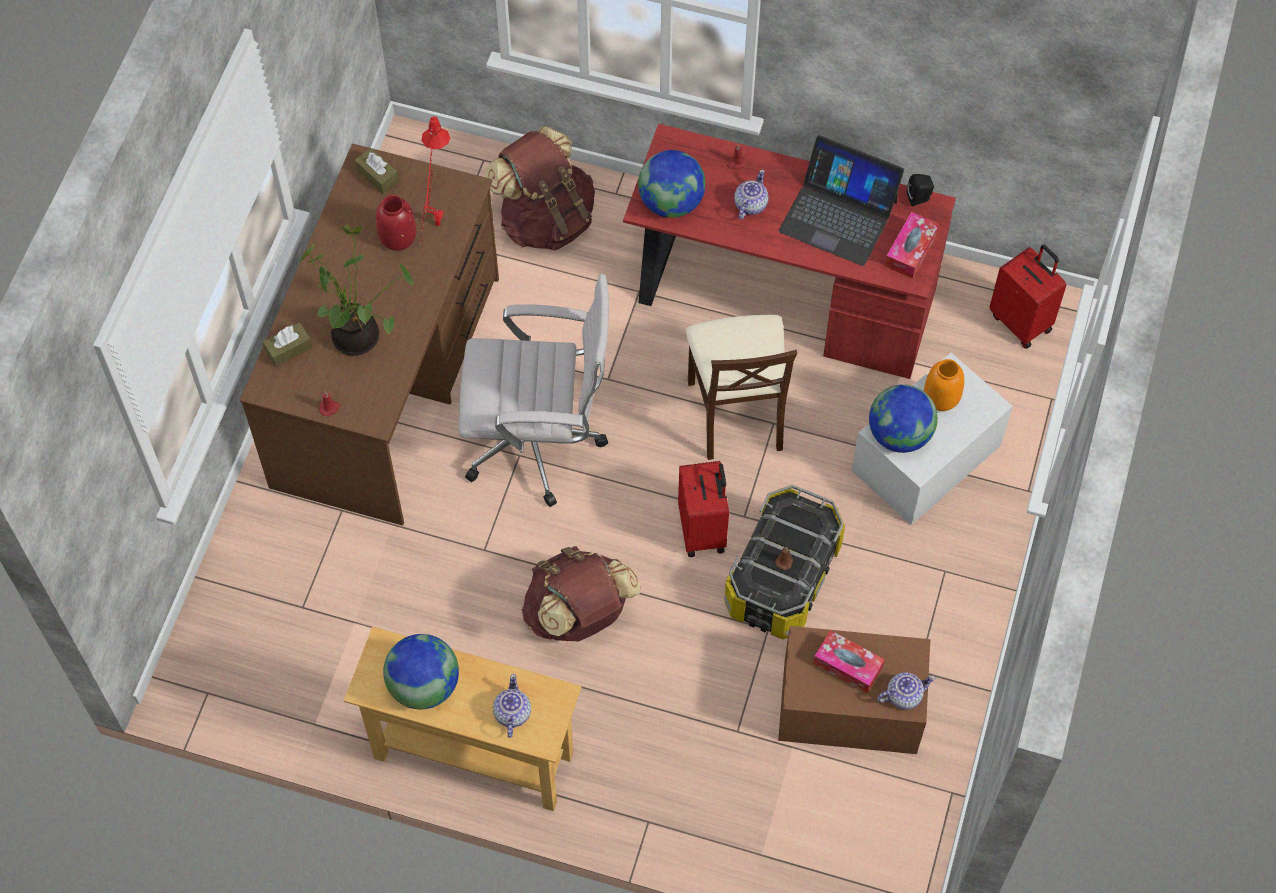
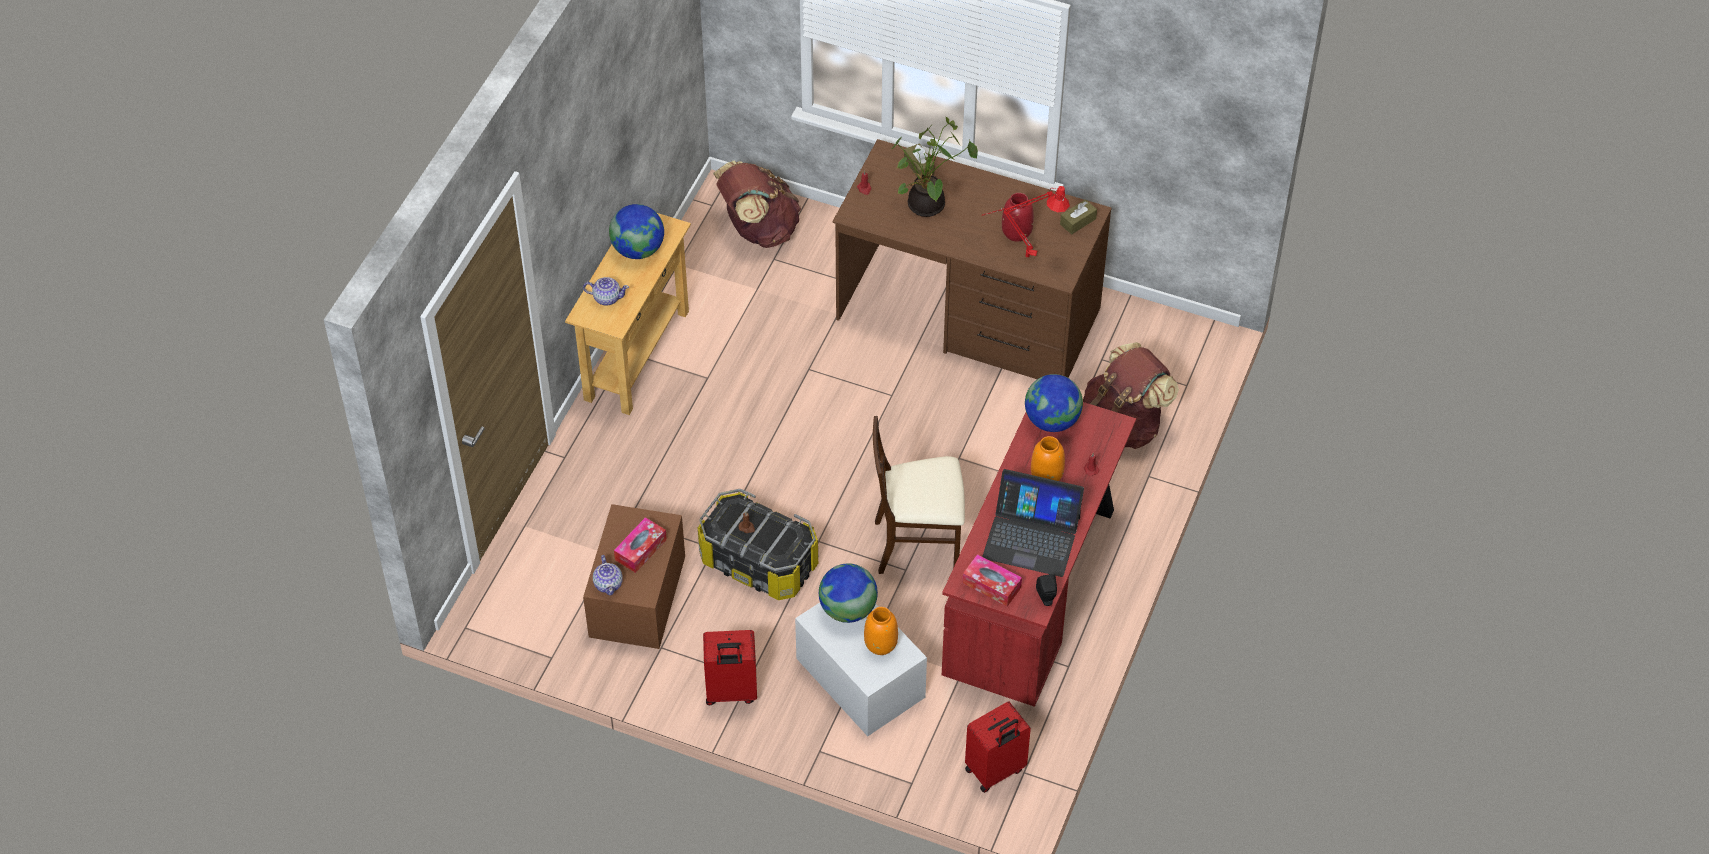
camera: 95 degrees right, 10 degrees down
white office chair [459,274,609,507] -> none
brown backpack [522,546,641,641] -> brown backpack moved to [713,161,801,248]
red suitcase [678,461,729,557] -> red suitcase moved to [703,630,757,705]
teapot [734,169,768,220] -> orange vase [1031,436,1065,481]
laptop [779,135,904,266] -> laptop turned 105 degrees counterclockwise [982,469,1084,577]

